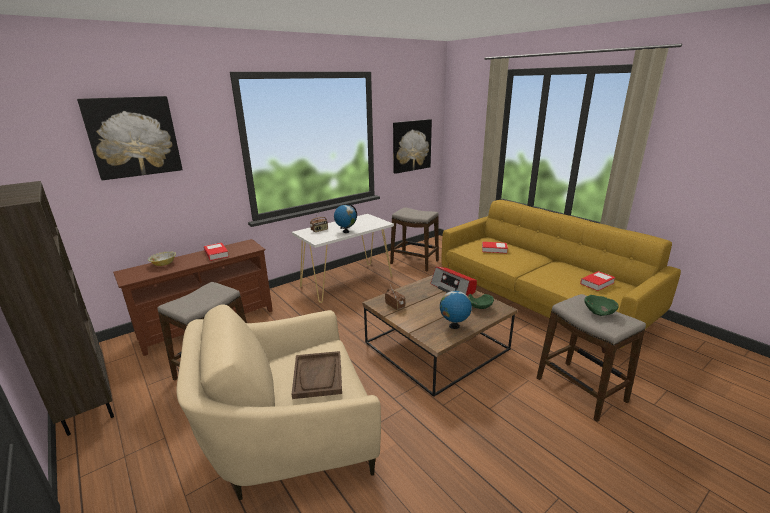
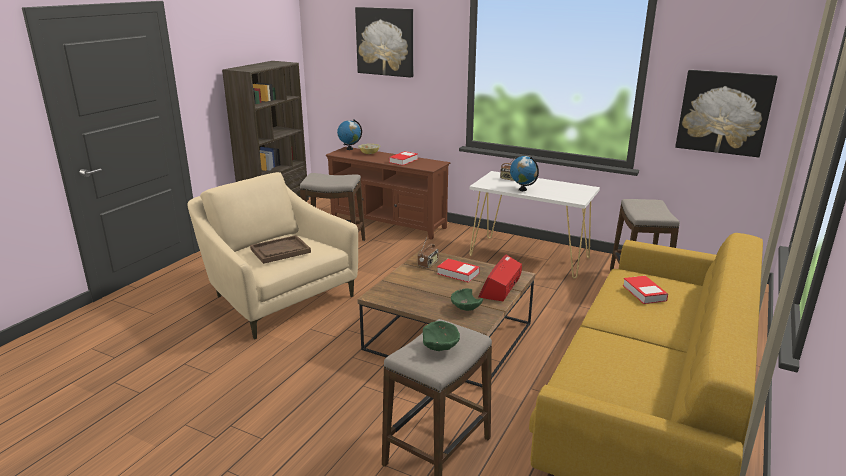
camera: 65 degrees right, 0 degrees up
globe [440,288,472,329] -> globe moved to [337,120,362,150]
book [580,271,616,291] -> book moved to [437,259,480,283]

